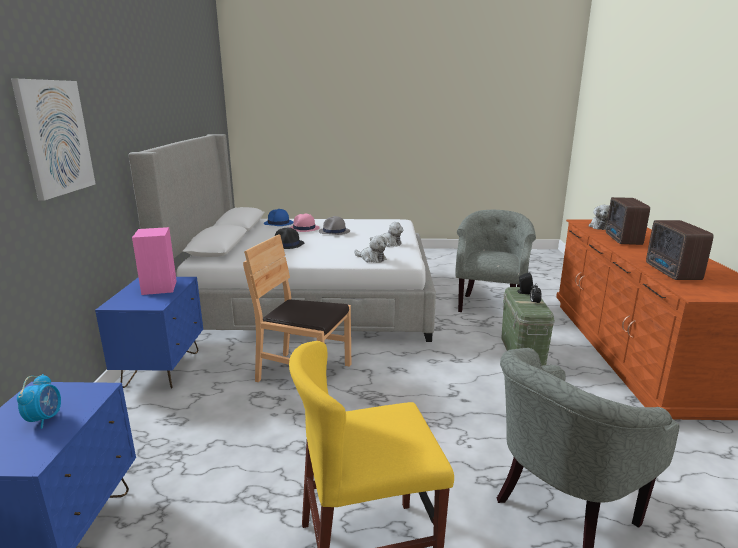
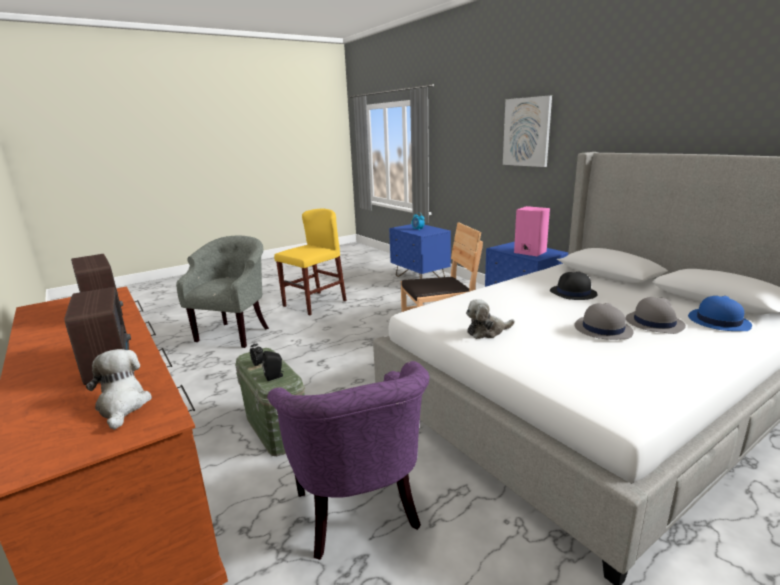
camera: 145 degrees right, 0 degrees up
pink hat [289,214,320,232] -> grey hat [626,297,686,334]
plush toy [354,235,387,263] -> none
grey armchair [455,210,536,312] -> purple armchair [267,361,430,560]

